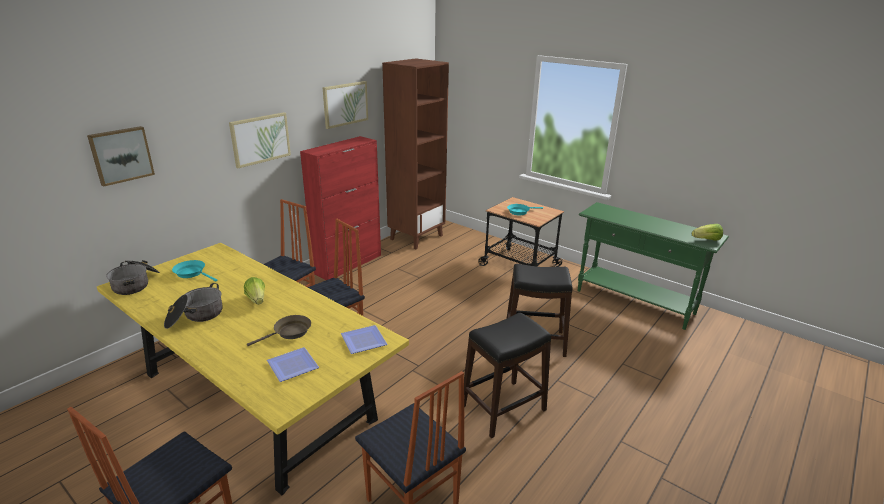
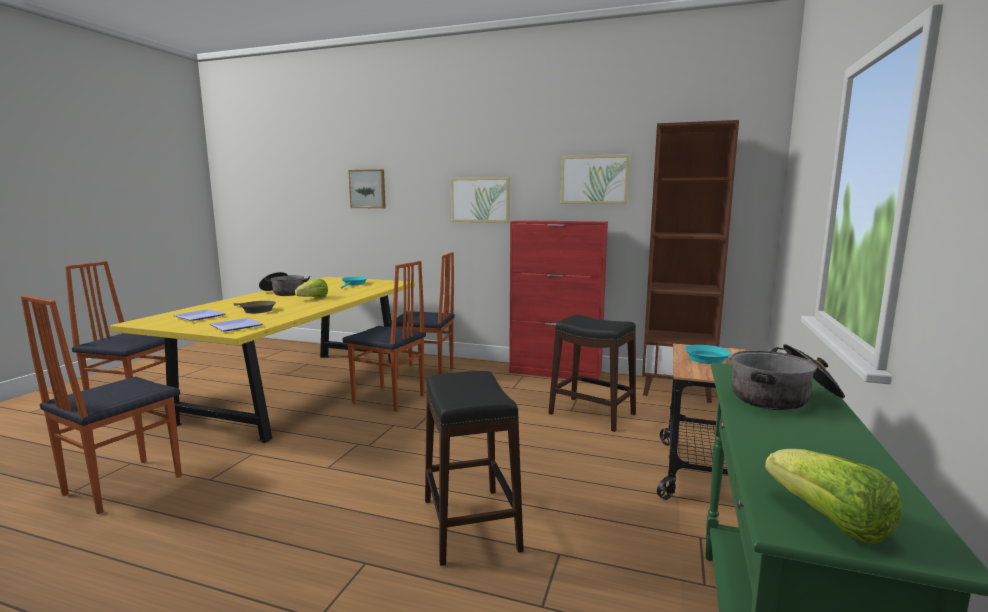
camera: 70 degrees right, 15 degrees down
cooking pot [106,260,160,295] -> cooking pot moved to [731,344,845,411]
black stool [464,313,551,438] -> black stool moved to [549,314,636,432]

